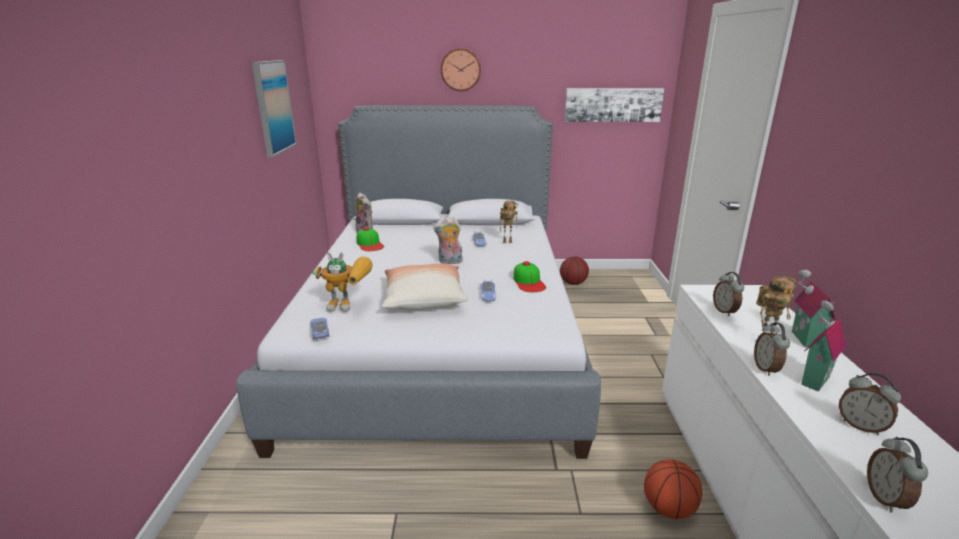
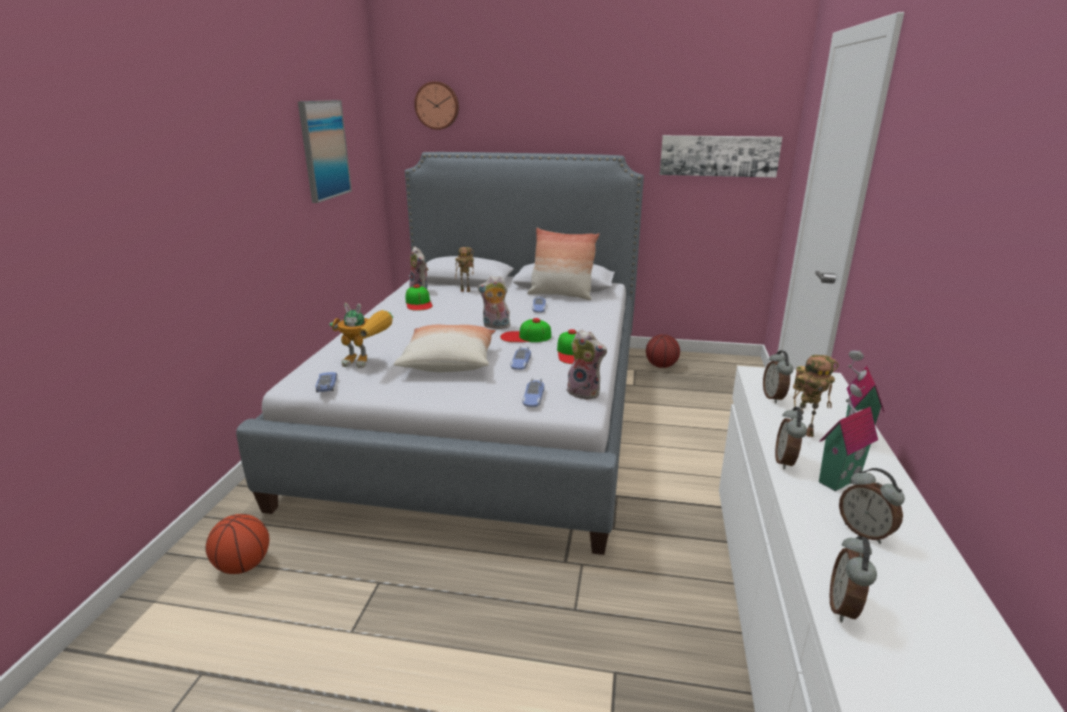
camera: 10 degrees right, 0 degrees up
wall clock [441,48,481,91] -> wall clock moved to [414,81,459,130]
toy robot [500,201,518,243] -> toy robot moved to [455,247,474,292]
basketball [644,459,702,519] -> basketball moved to [206,514,269,574]
none -> cap [500,318,551,342]
none -> toy car [522,378,544,407]
none -> pillow [527,228,599,300]
none -> plush toy [567,330,607,400]

